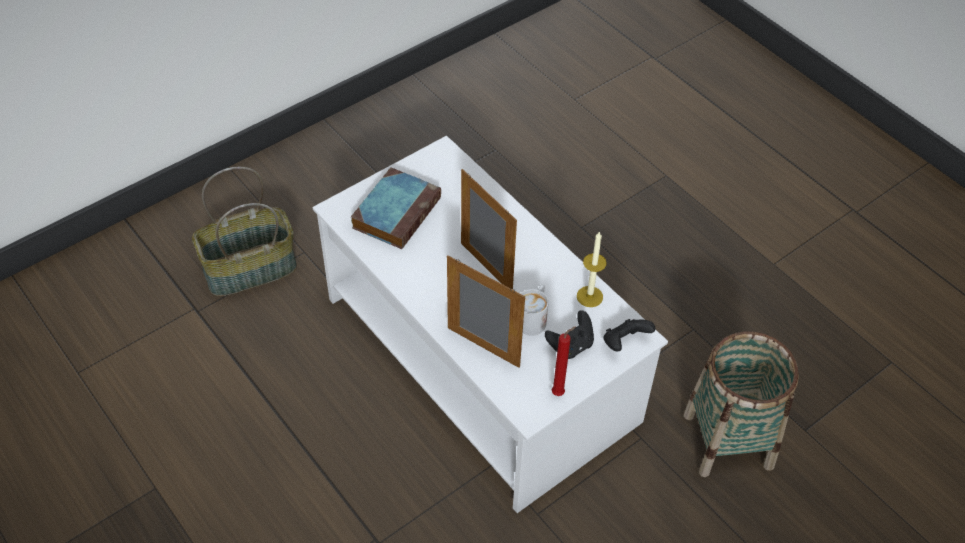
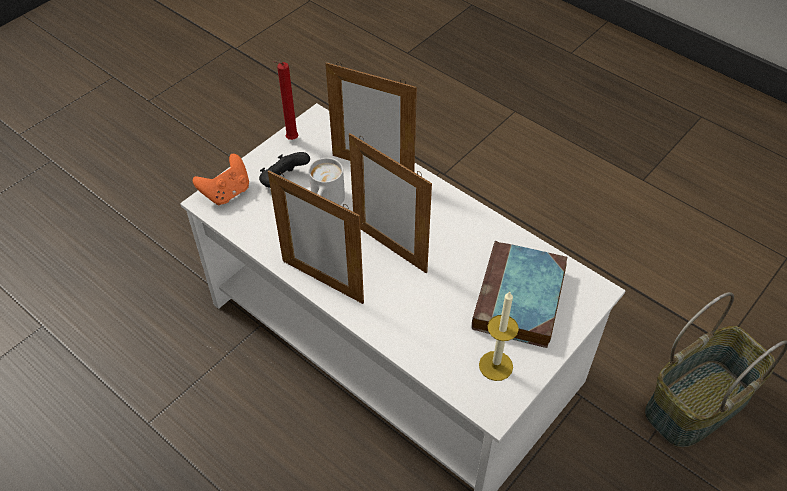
camera: 170 degrees right, 0 degrees up
candle [577,231,607,307] -> candle moved to [479,292,519,381]
black game controller [603,319,655,352] -> orange game controller [193,154,249,205]
basket [684,331,799,477] -> none
none -> picture frame [268,171,364,304]

